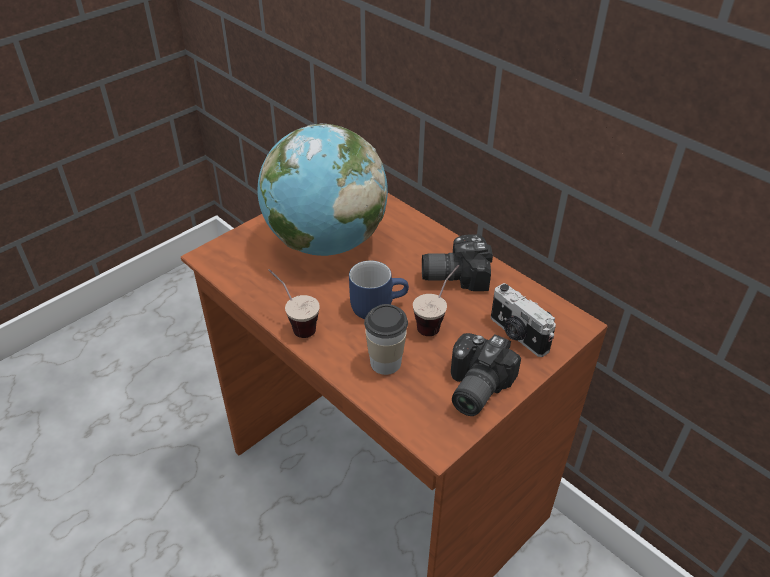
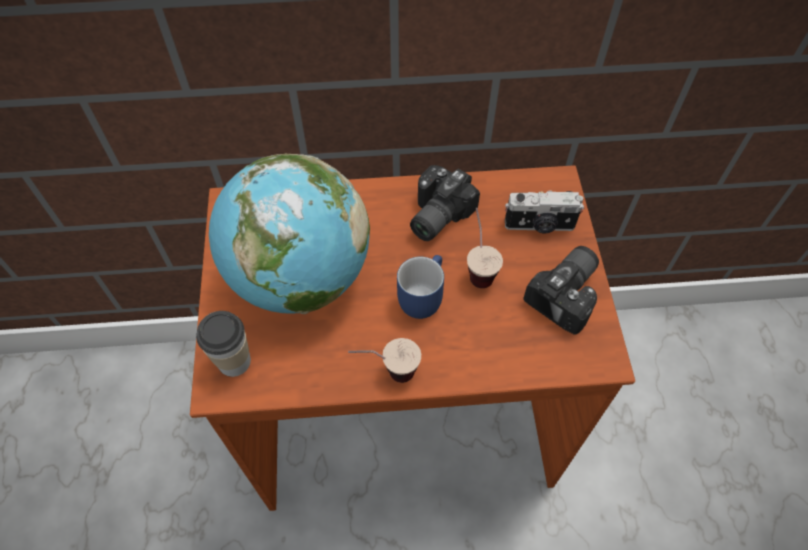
camera: 50 degrees left, 15 degrees up
cup [364,304,408,375] -> cup moved to [196,311,251,377]
camera [451,333,521,416] -> camera turned 120 degrees counterclockwise [523,246,599,335]

